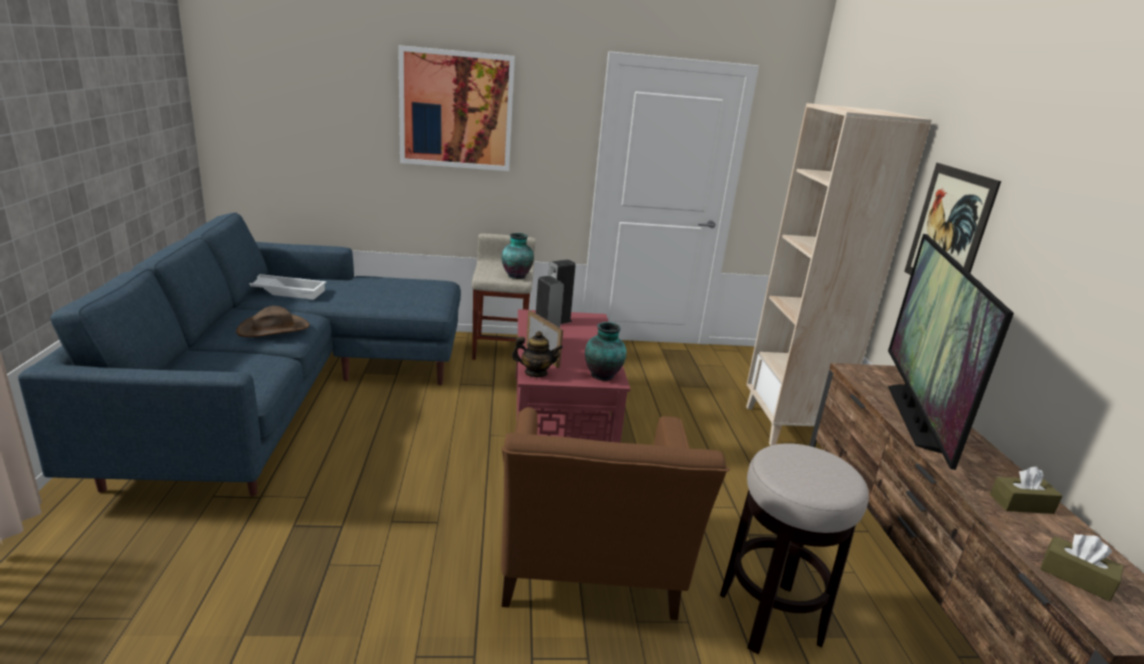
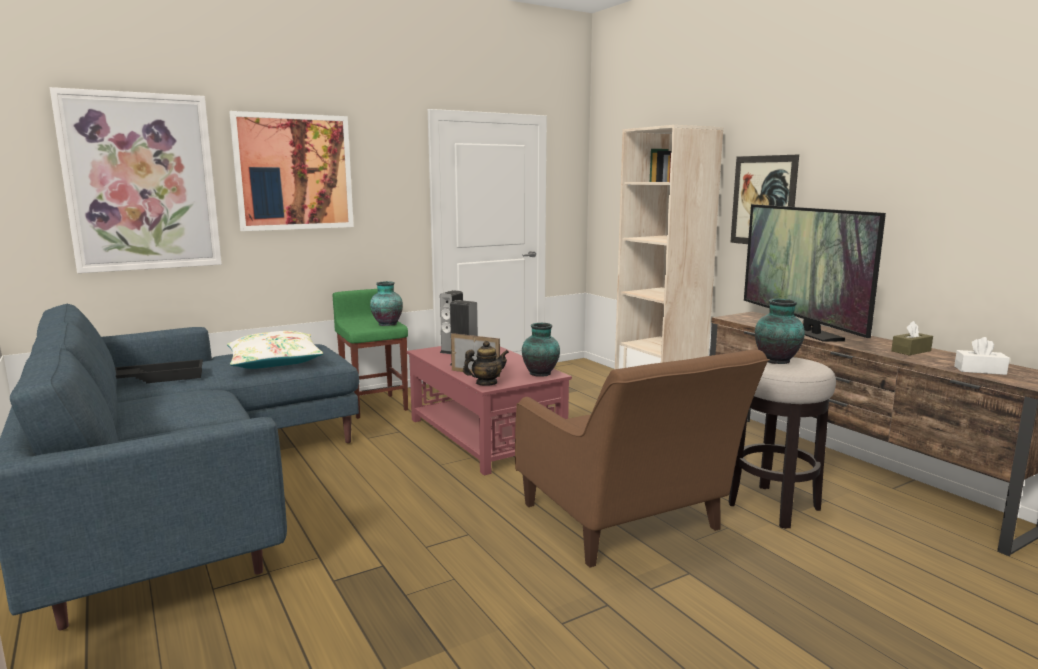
camera: 25 degrees left, 10 degrees down
brown hat [236,306,310,337] -> none
white tray [249,274,326,300] -> black tray [115,359,203,383]
beige stool [472,234,535,360] -> green stool [332,289,408,419]
brown tissue box [1040,534,1124,602] -> white tissue box [954,337,1010,375]
none -> picture [50,87,222,273]
none -> white pillow [227,331,323,369]
none -> vase [755,299,805,364]

